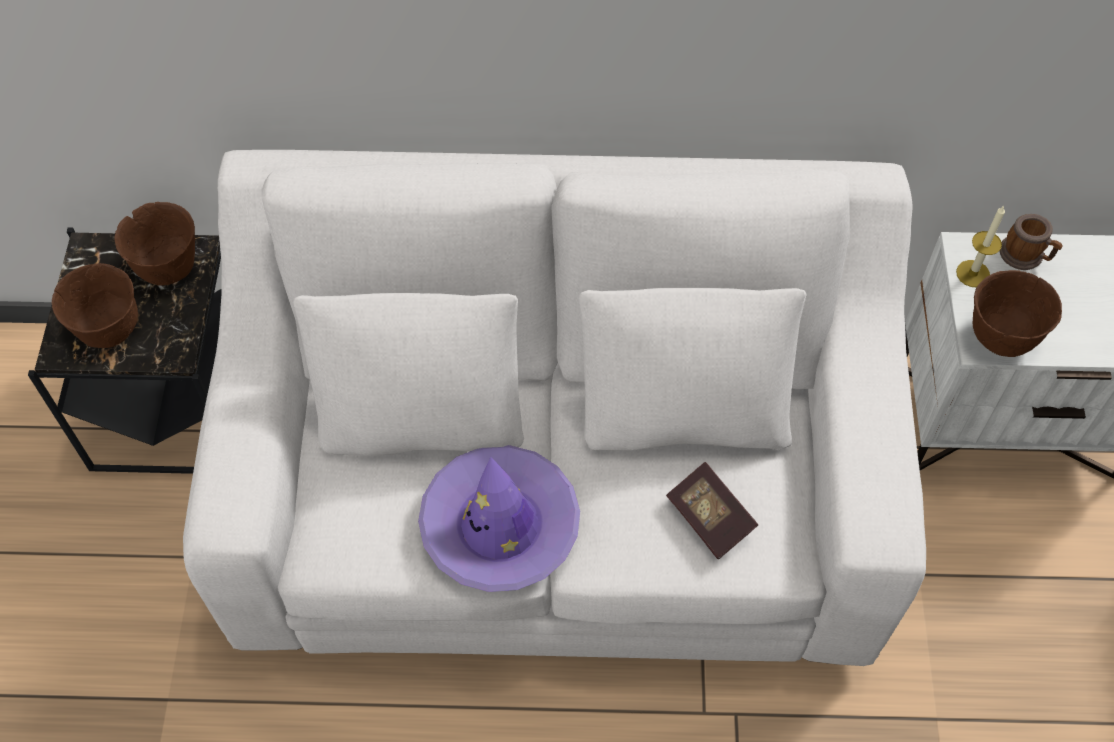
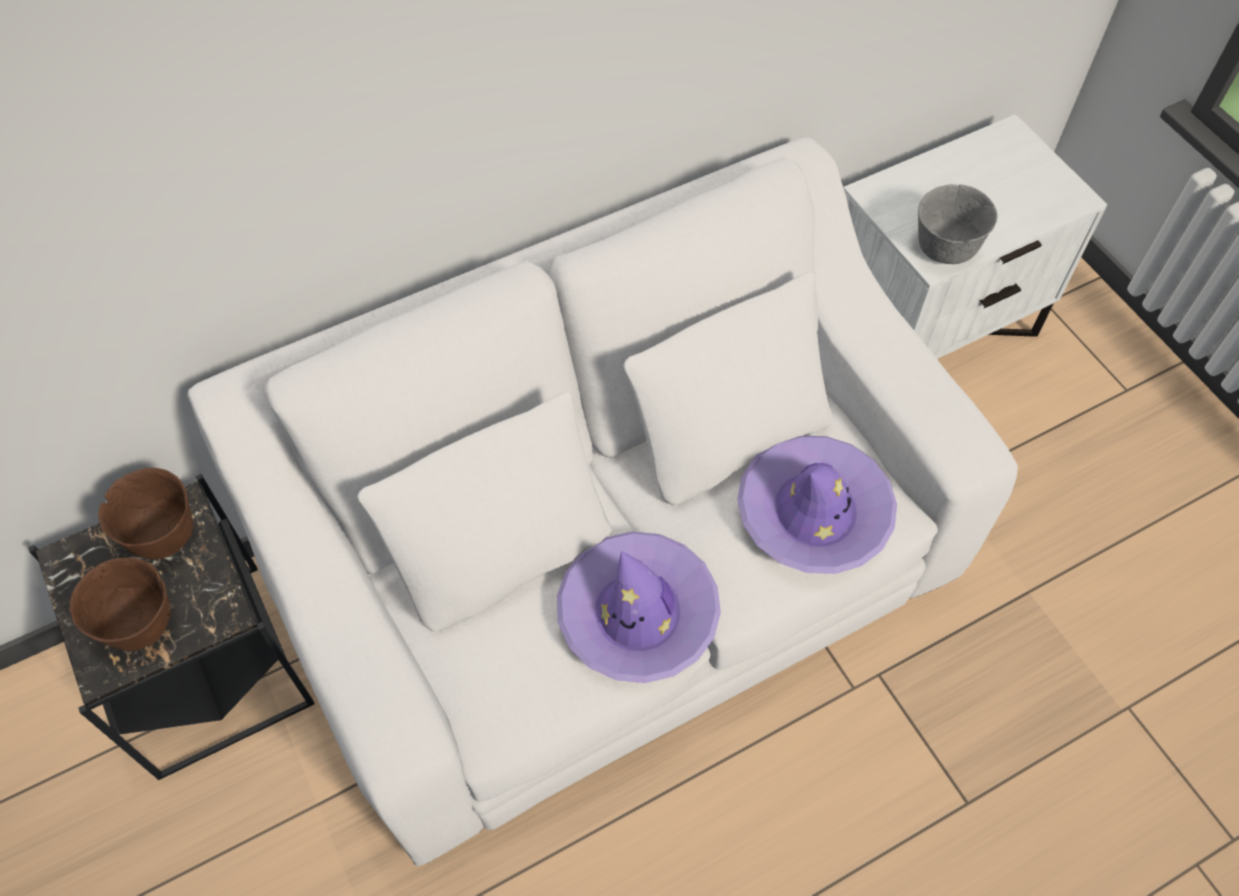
camera: 30 degrees left, 0 degrees up
book [666,462,758,559] -> purple hat [737,436,897,574]
candle [956,205,1005,287] -> none
brown bowl [972,270,1062,357] -> grey bowl [918,184,997,264]
mug [1000,214,1063,270] -> none

